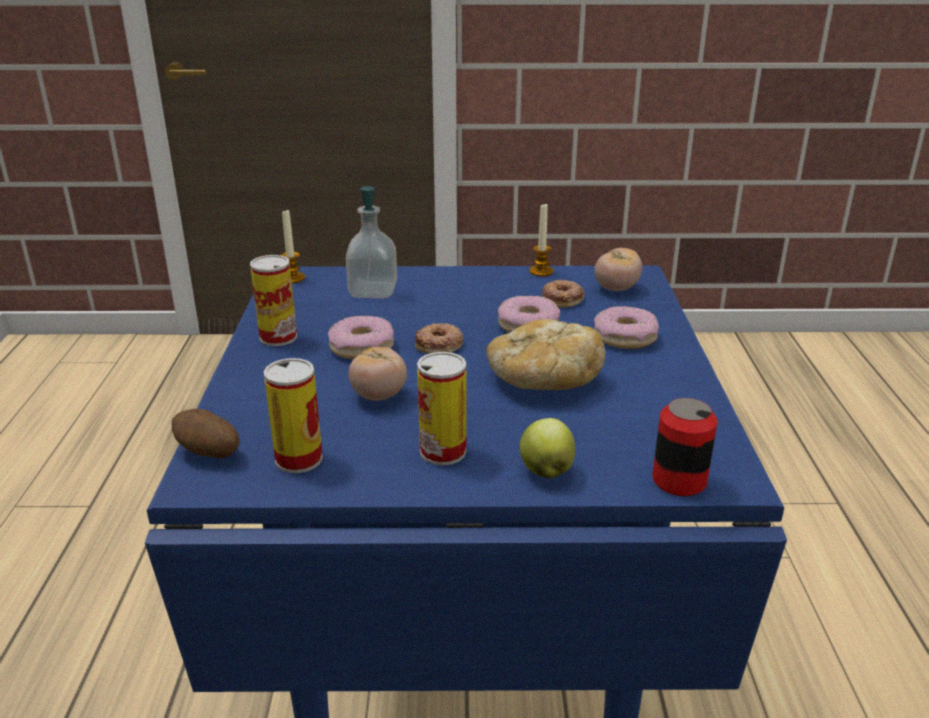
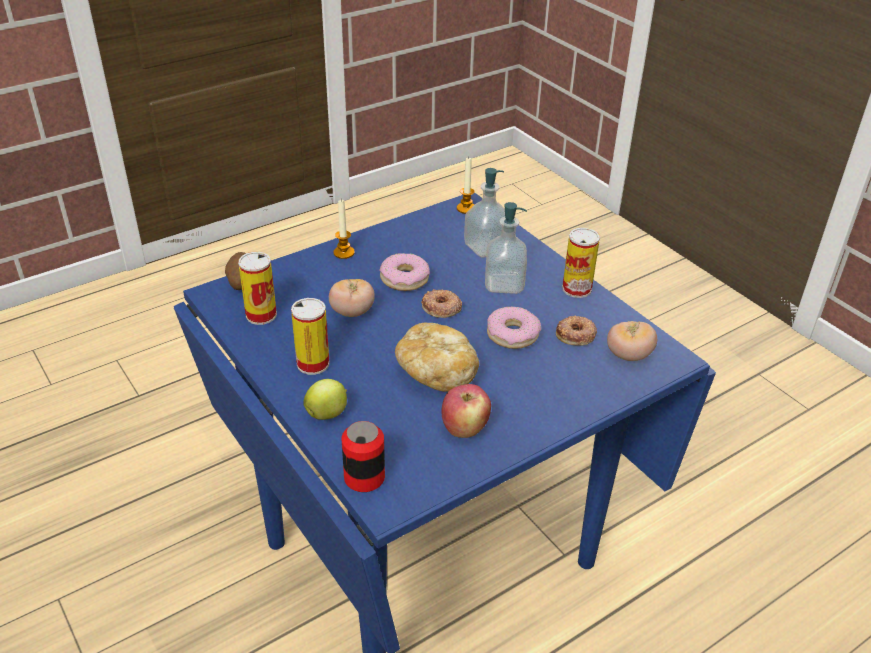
camera: 55 degrees right, 10 degrees up
can [250,255,297,346] -> can moved to [562,228,600,298]
candle [529,204,553,276] -> candle moved to [333,200,355,259]
donut [594,306,659,349] -> none
none -> apple [441,384,491,438]
none -> soap dispenser [485,202,527,294]

